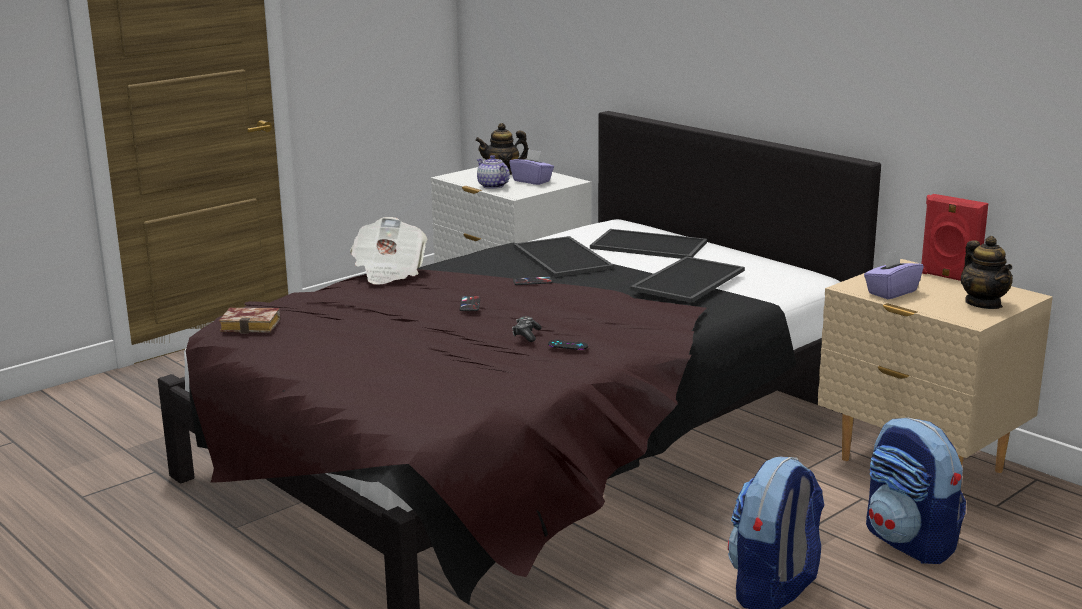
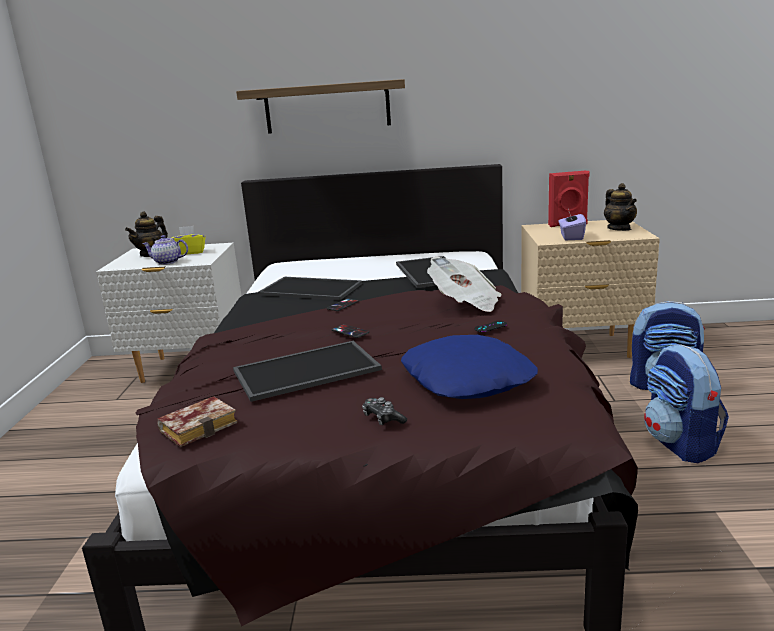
camera: 45 degrees left, 0 degrees up
newspaper [350,217,427,285] -> newspaper moved to [427,257,502,312]
purple tissue box [509,149,554,185] -> yellow tissue box [172,226,206,255]
game controller [512,316,542,342] -> game controller moved to [362,397,407,425]
tray [590,229,707,259] -> tray moved to [233,341,382,402]
teapot [961,236,1013,309] -> teapot turned 45 degrees clockwise [604,183,637,231]
none -> shelf [236,79,405,134]
none -> blue pillow [401,335,538,399]

